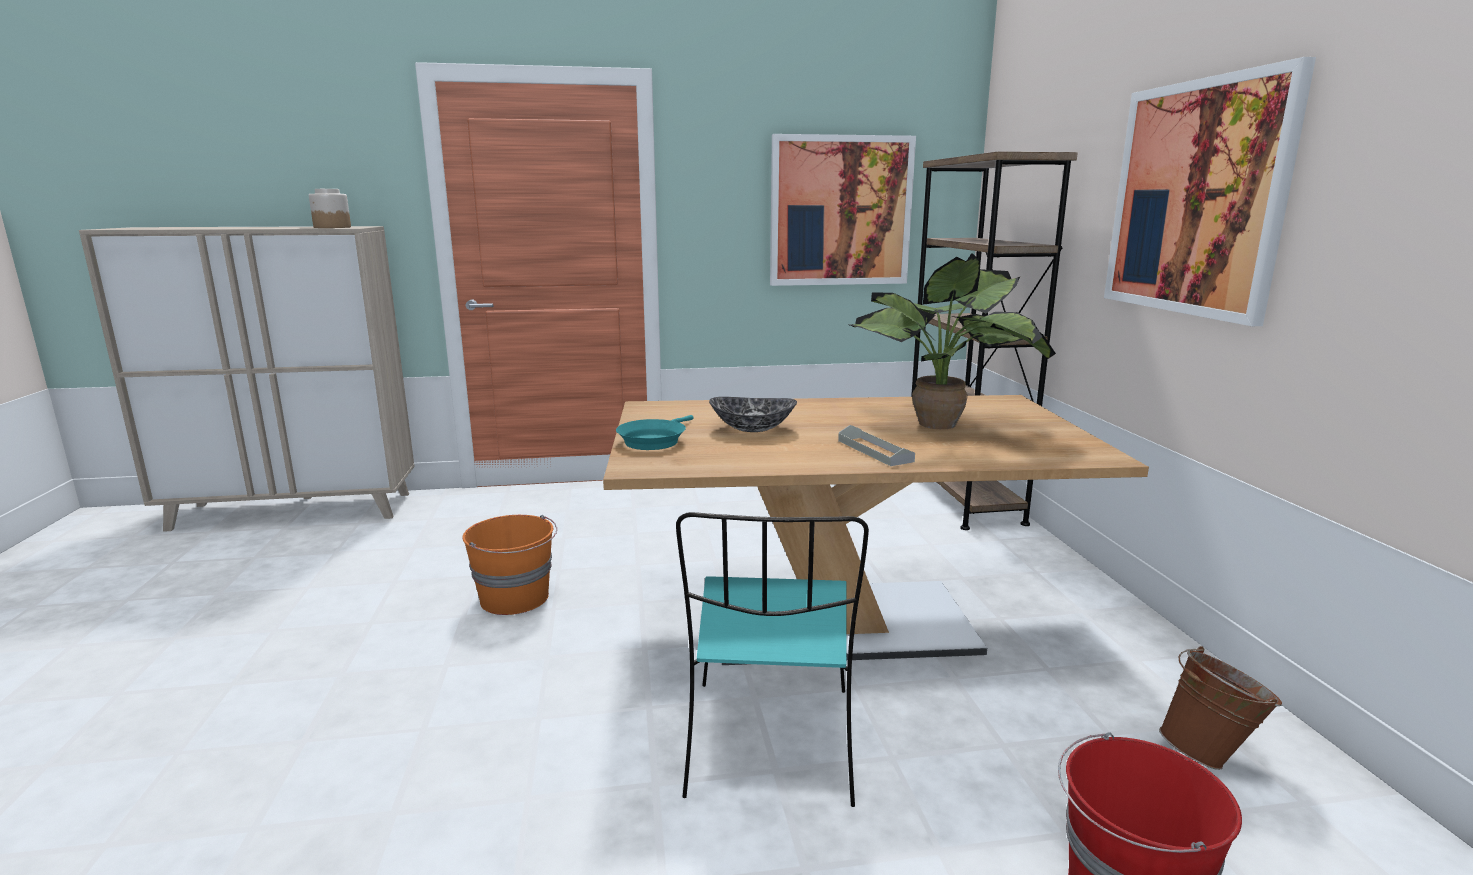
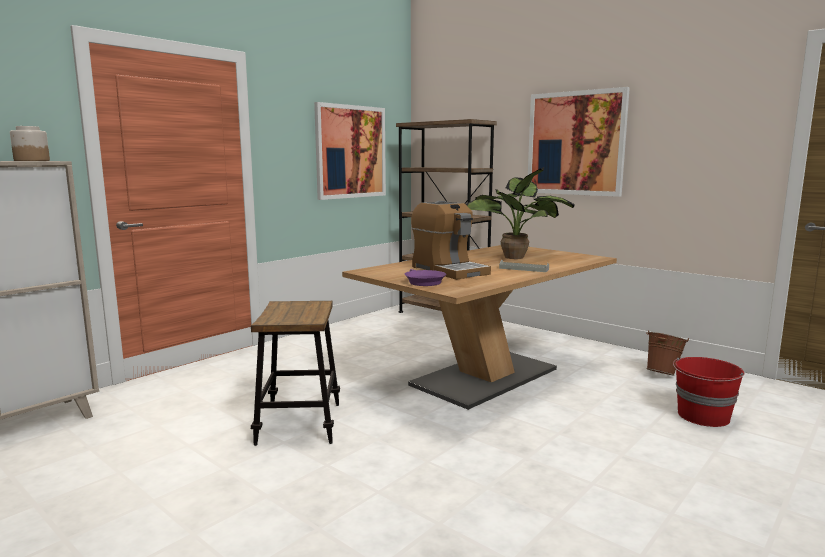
camera: 40 degrees left, 5 degrees down
orange bucket [462,515,557,615] -> stool [251,301,340,446]
turquoise frying pan [616,415,694,450] -> purple frying pan [405,269,446,286]
turquoise chair [676,512,869,807] -> none
bowl [709,397,797,432] -> coffee machine [411,201,491,280]

